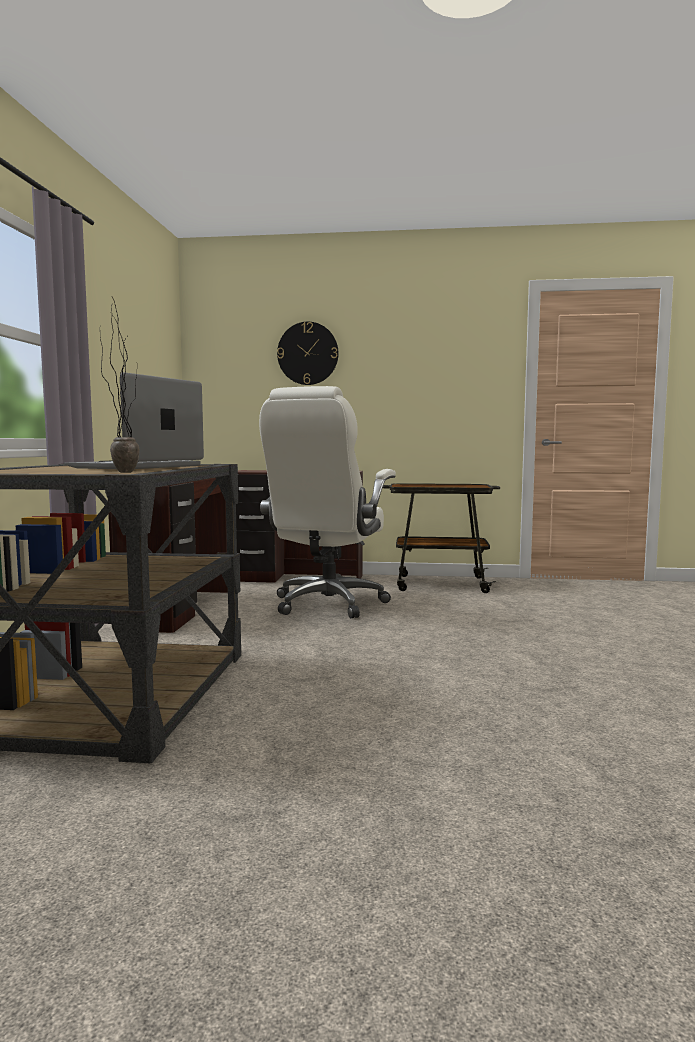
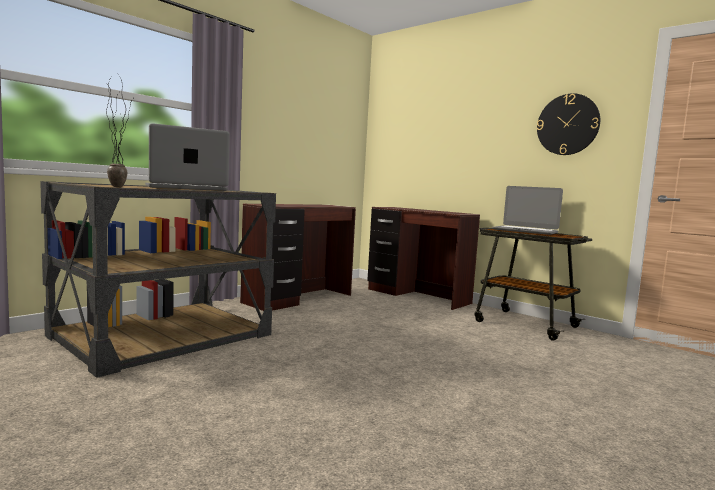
camera: 35 degrees right, 0 degrees up
white office chair [259,386,396,618] -> none
wall clock [277,322,339,385] -> wall clock moved to [537,93,600,155]
none -> laptop [492,186,563,235]

